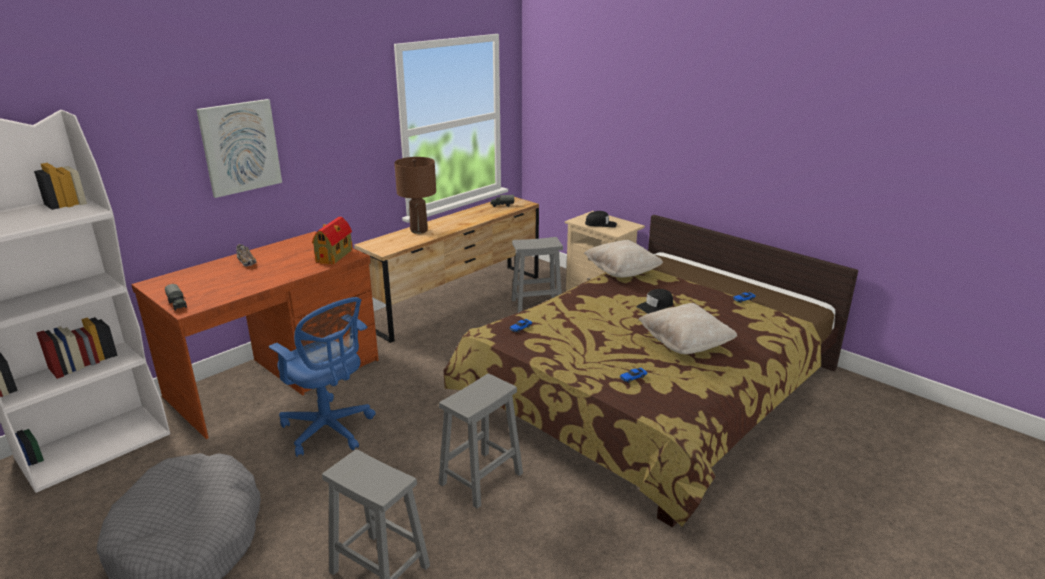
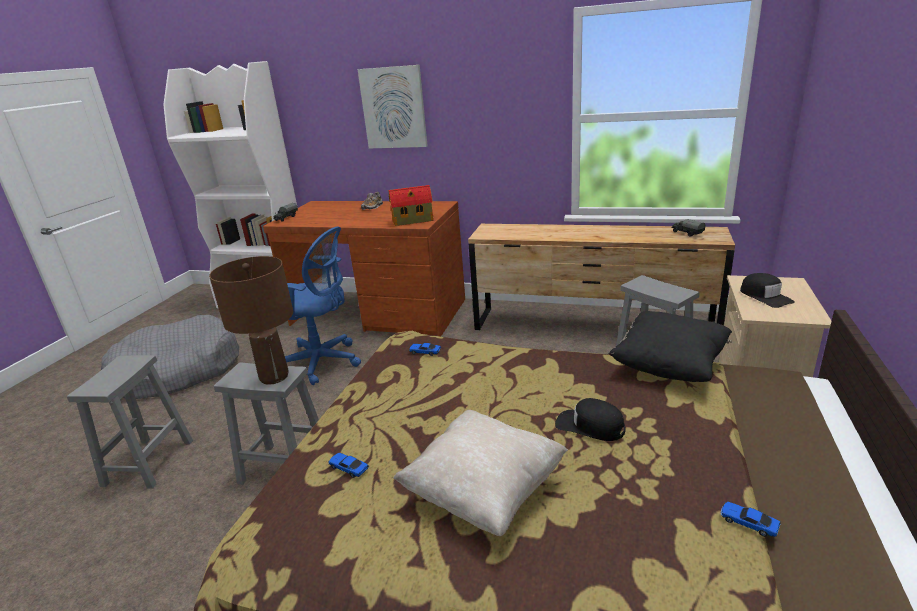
camera: 65 degrees right, 0 degrees up
blue office chair [269,297,376,457] -> blue office chair turned 90 degrees counterclockwise [285,226,361,385]
brown table lamp [394,157,436,234] -> brown table lamp moved to [209,256,293,385]
beige pillow [584,240,663,277] -> black pillow [609,311,732,382]

